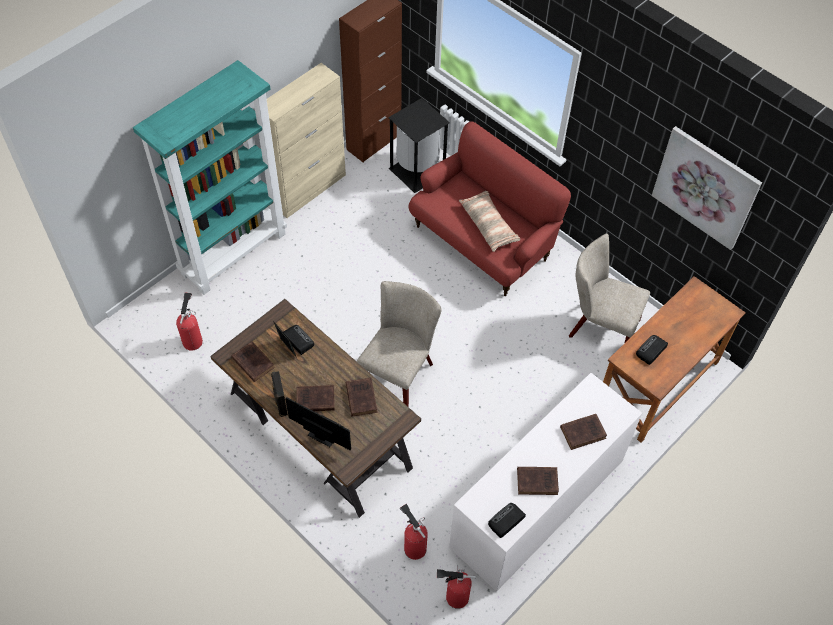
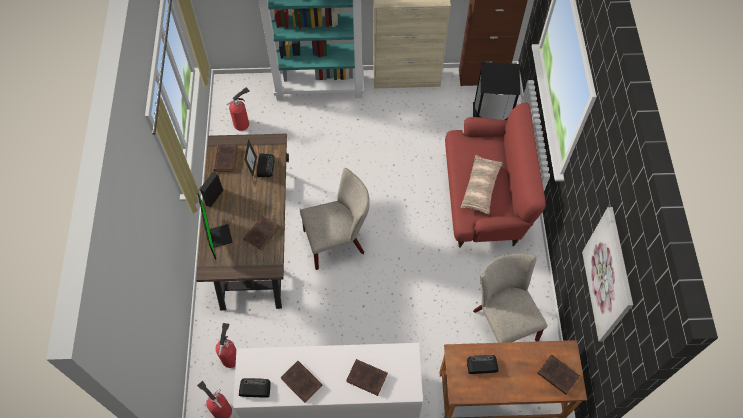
camera: 45 degrees right, 5 degrees up
brown book [297,385,335,411] -> brown book moved to [537,354,580,395]

